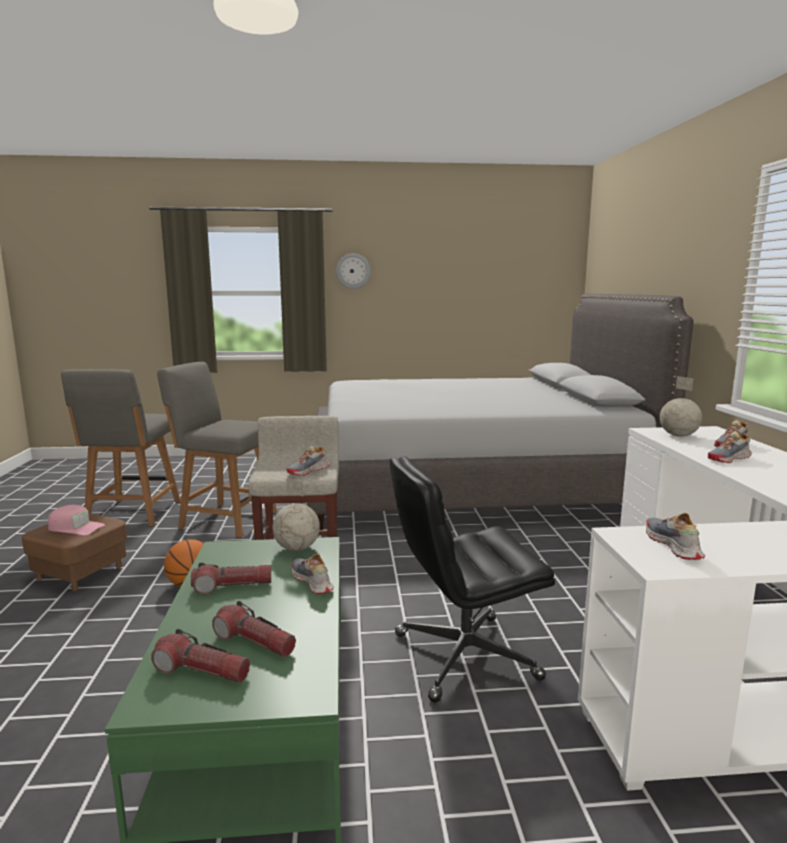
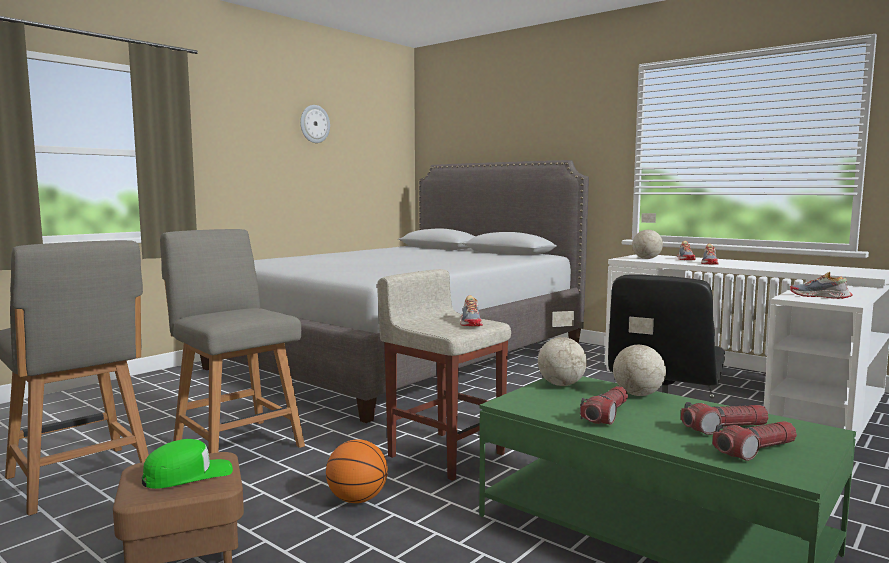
camera: 45 degrees left, 5 degrees down
pink cap [48,505,105,535] -> green cap [142,439,233,489]
grey chair [157,362,277,538] -> grey chair turned 75 degrees clockwise [160,229,305,454]
shoe [292,554,334,594] -> globe [613,317,666,396]
wall clock [336,253,371,289] -> wall clock moved to [300,105,330,143]

